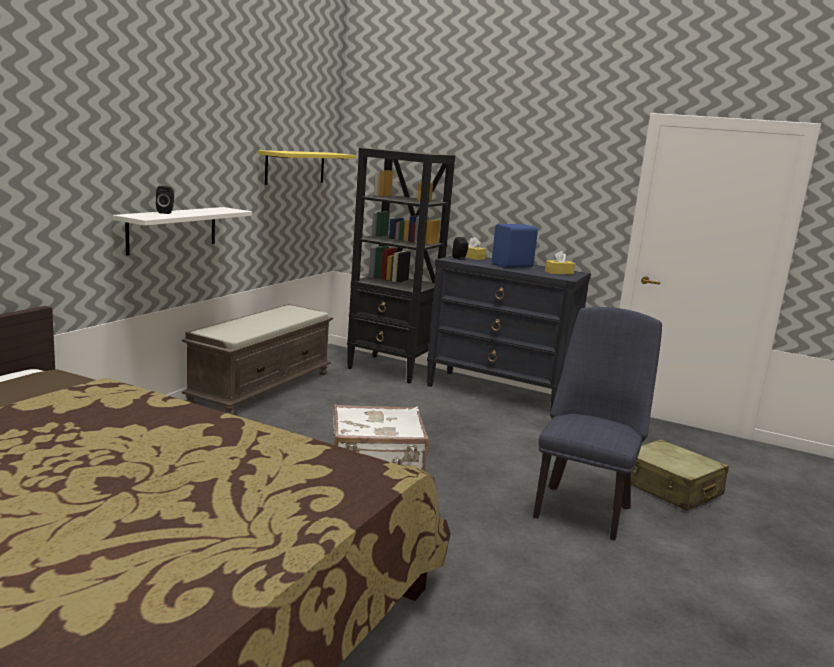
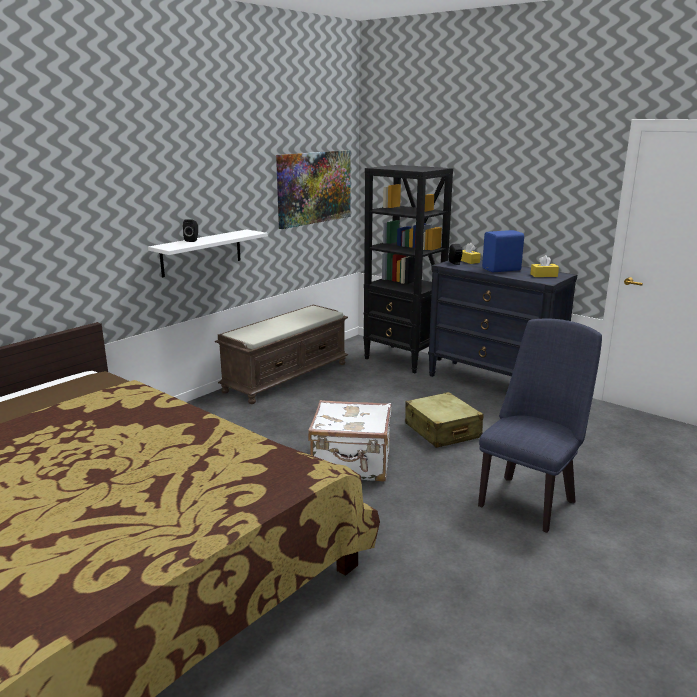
camera: 15 degrees right, 5 degrees up
yellow shelf [258,150,356,185] -> picture [276,150,351,229]
beige suitcase [631,439,729,511] -> beige suitcase moved to [405,392,483,448]

